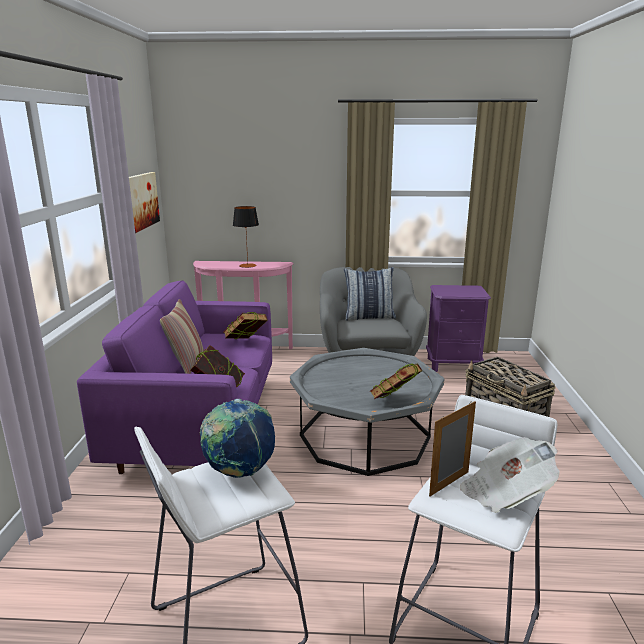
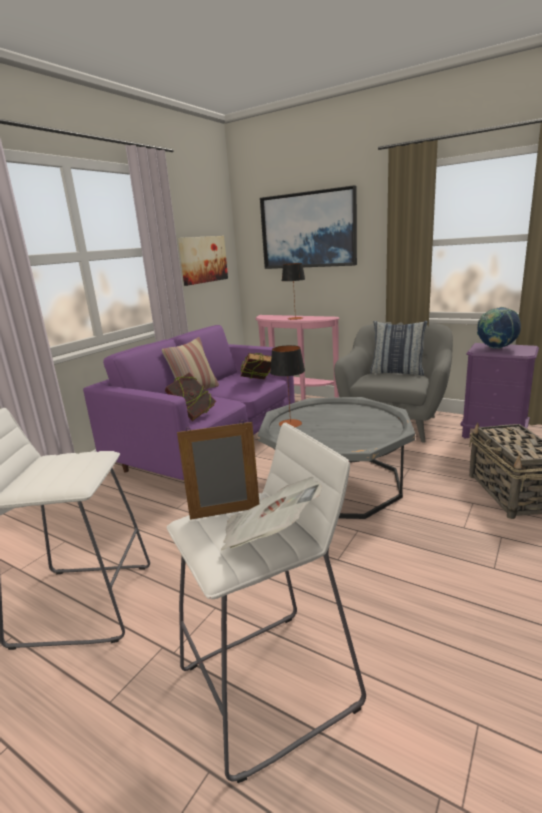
camera: 30 degrees right, 0 degrees up
globe [200,399,275,478] -> globe moved to [477,307,521,349]
book [369,363,422,399] -> none
none -> picture [260,185,357,269]
none -> table lamp [270,345,305,427]

